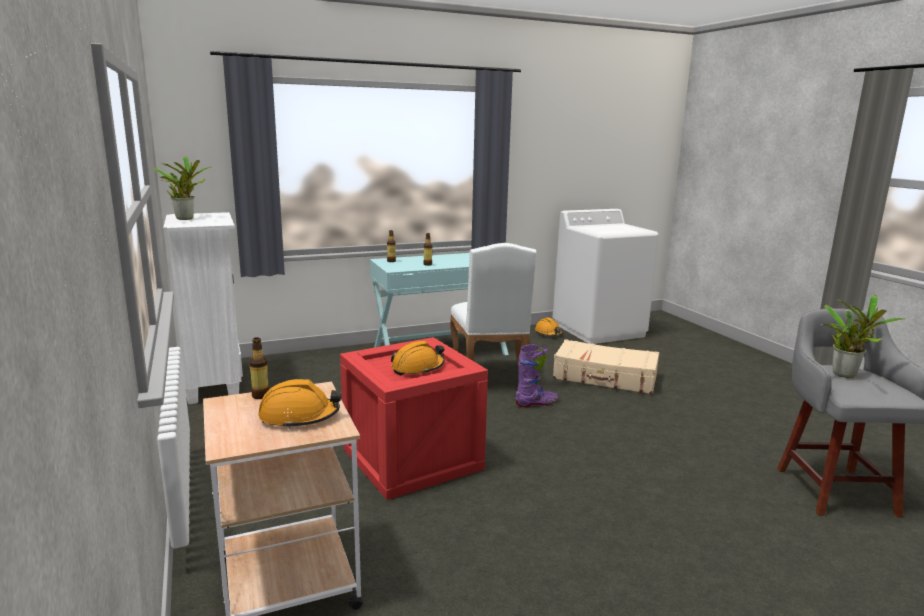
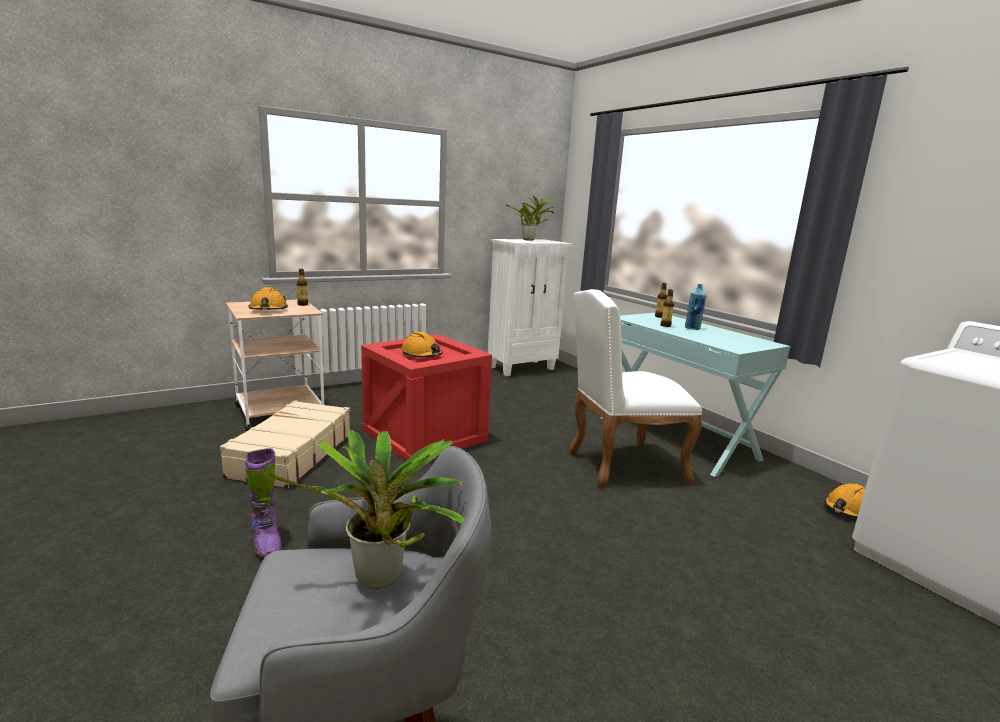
camera: 80 degrees right, 0 degrees up
purple boot [516,344,558,408] -> purple boot moved to [245,448,282,558]
beige suitcase [553,339,659,394] -> beige suitcase moved to [220,400,350,488]
none -> blue bottle [685,284,707,330]

